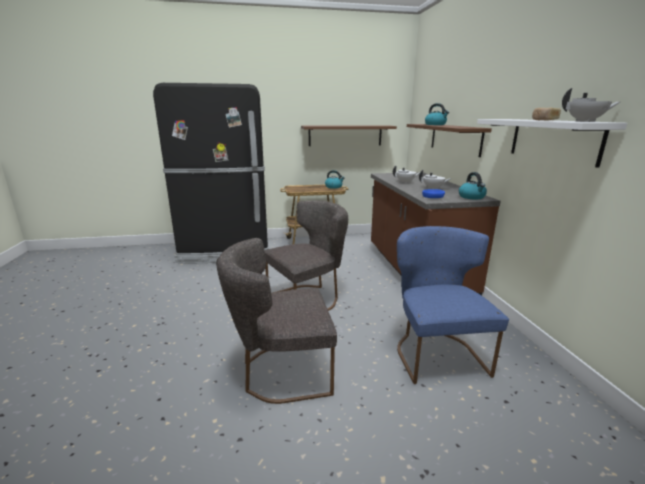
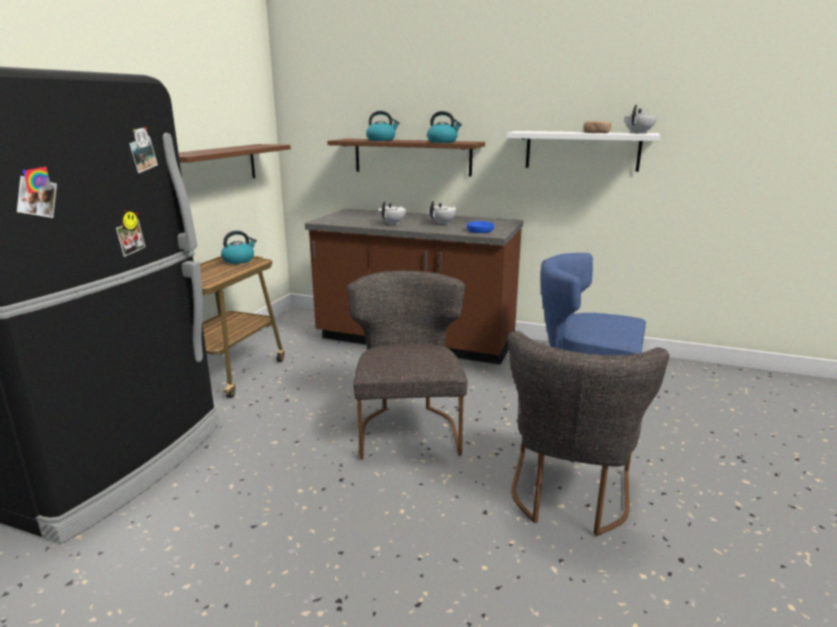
camera: 60 degrees left, 0 degrees up
kettle [459,172,487,200] -> kettle moved to [427,111,462,143]

